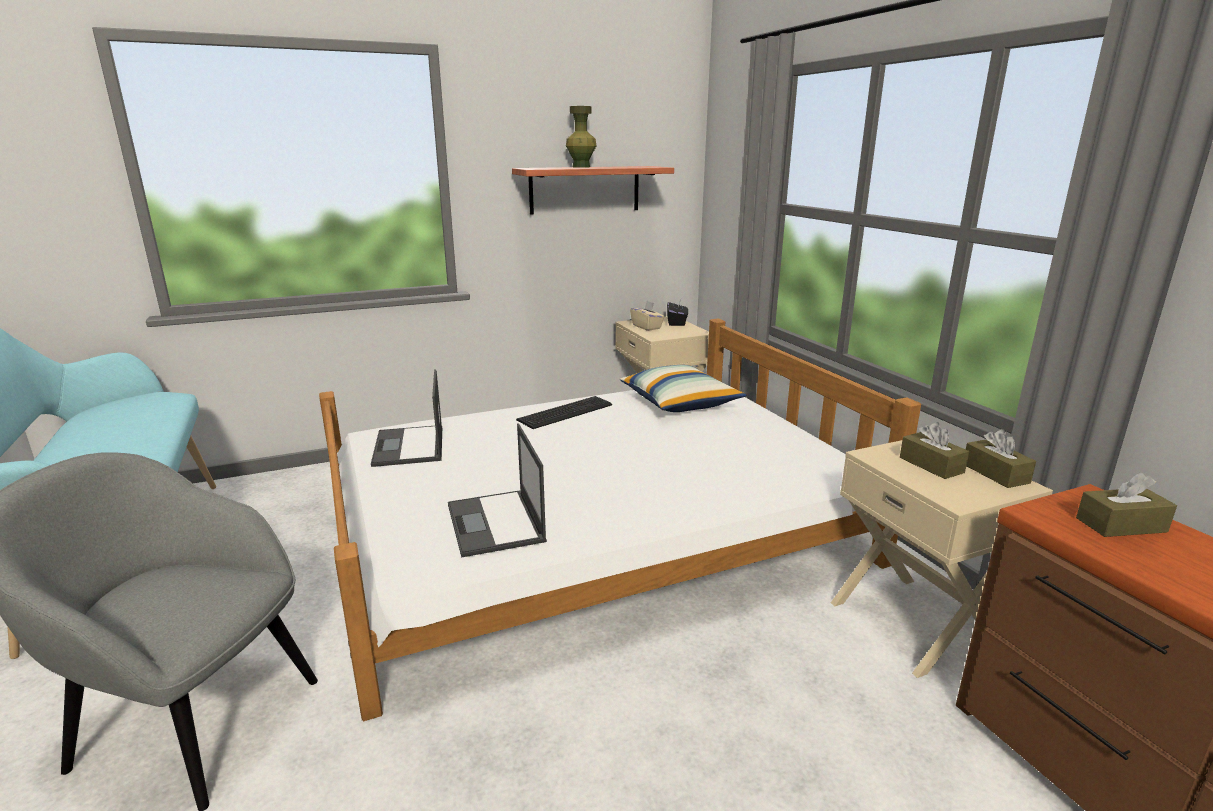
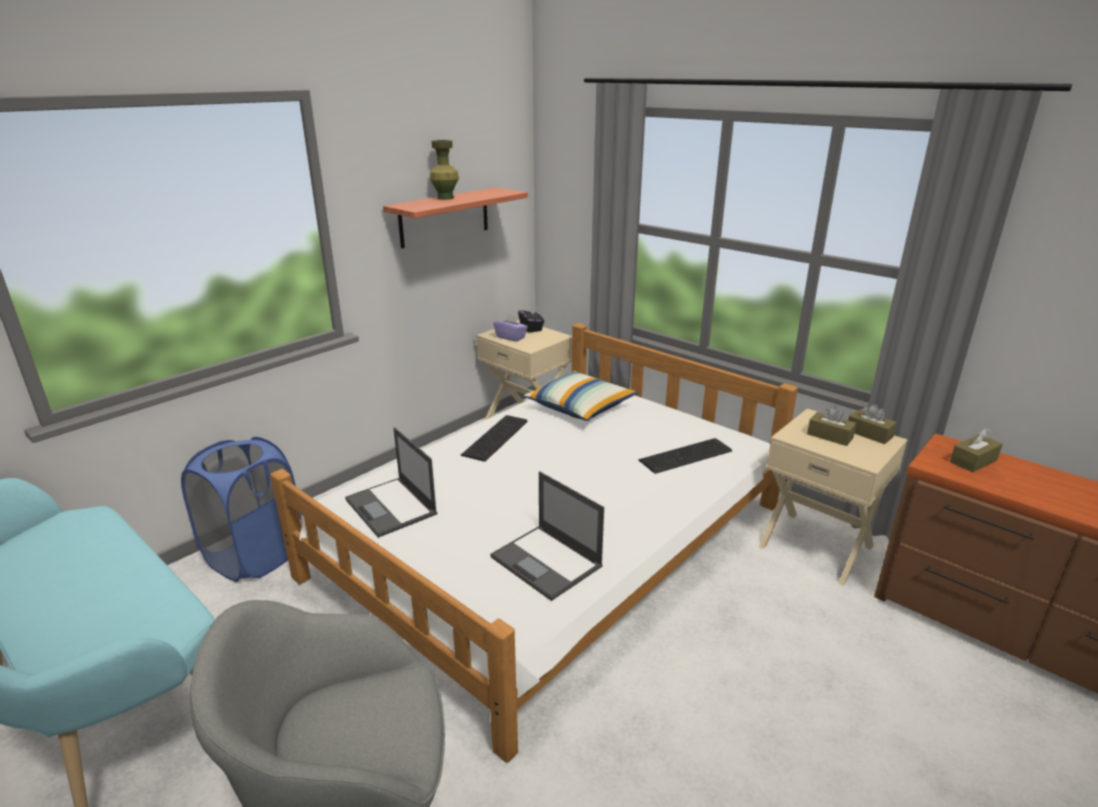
camera: 25 degrees left, 5 degrees up
beige tissue box [630,301,665,331] -> purple tissue box [493,314,528,342]
none -> blue laundry basket [181,437,302,582]
none -> keyboard [639,438,732,474]

